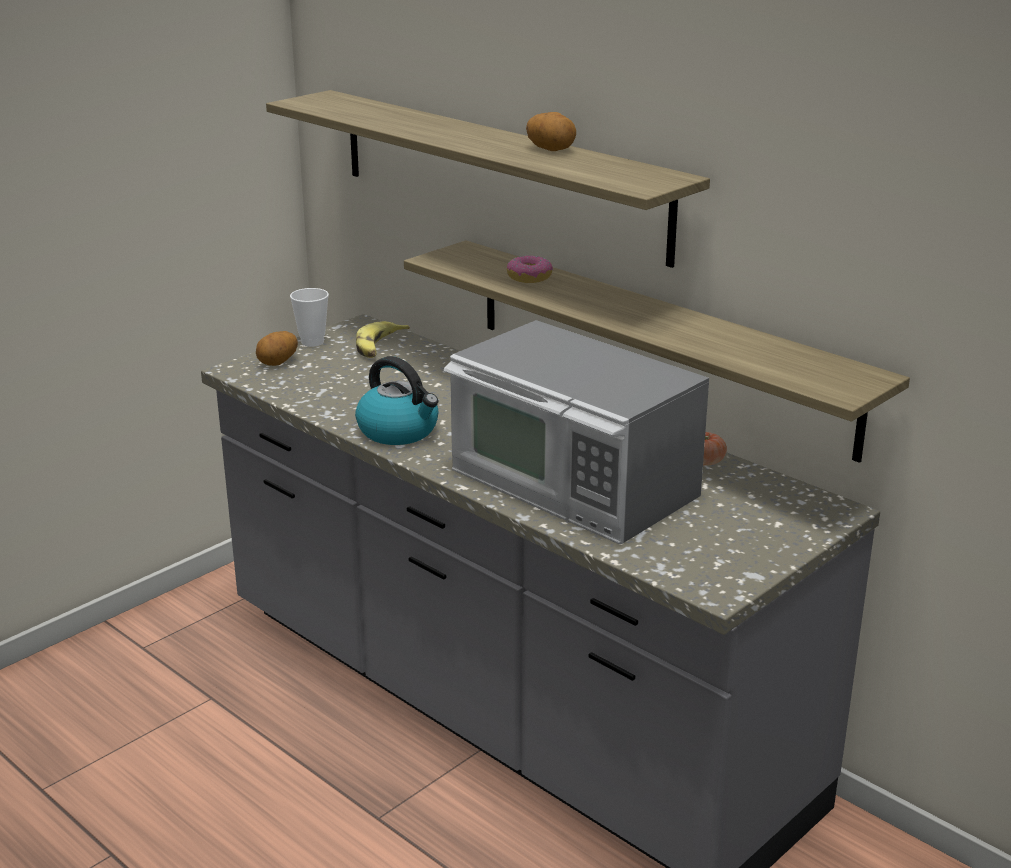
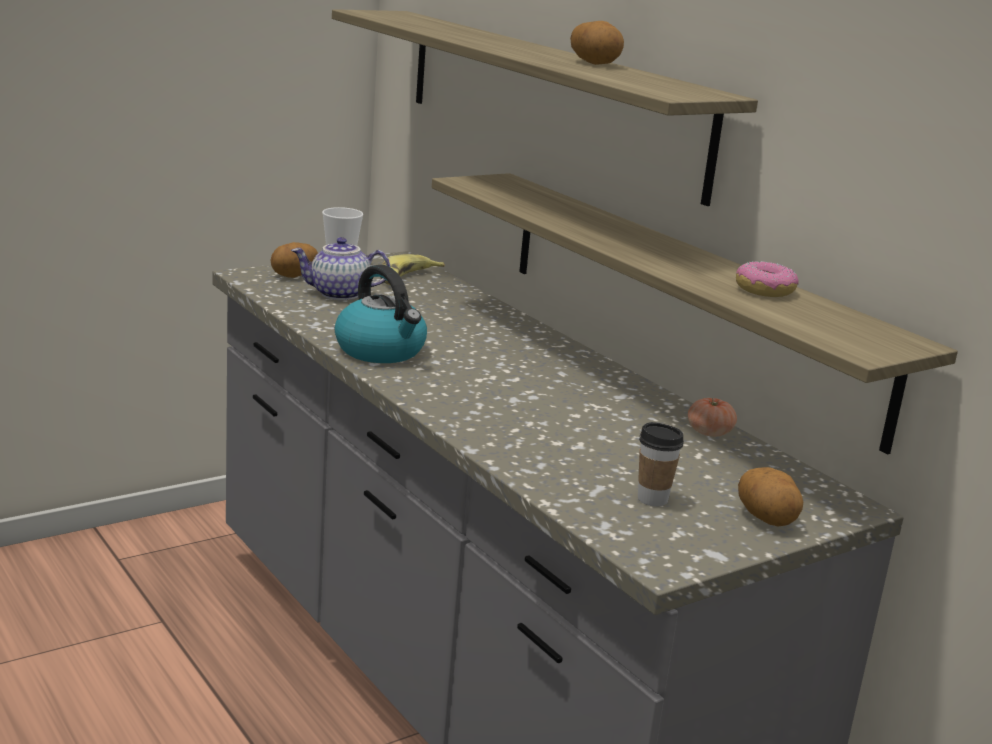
camera: 10 degrees right, 5 degrees down
microwave [443,320,709,544] -> none
donut [507,256,553,283] -> donut moved to [736,261,798,297]
none -> teapot [291,237,391,300]
none -> cup [638,422,684,507]
none -> potato [738,467,803,527]

